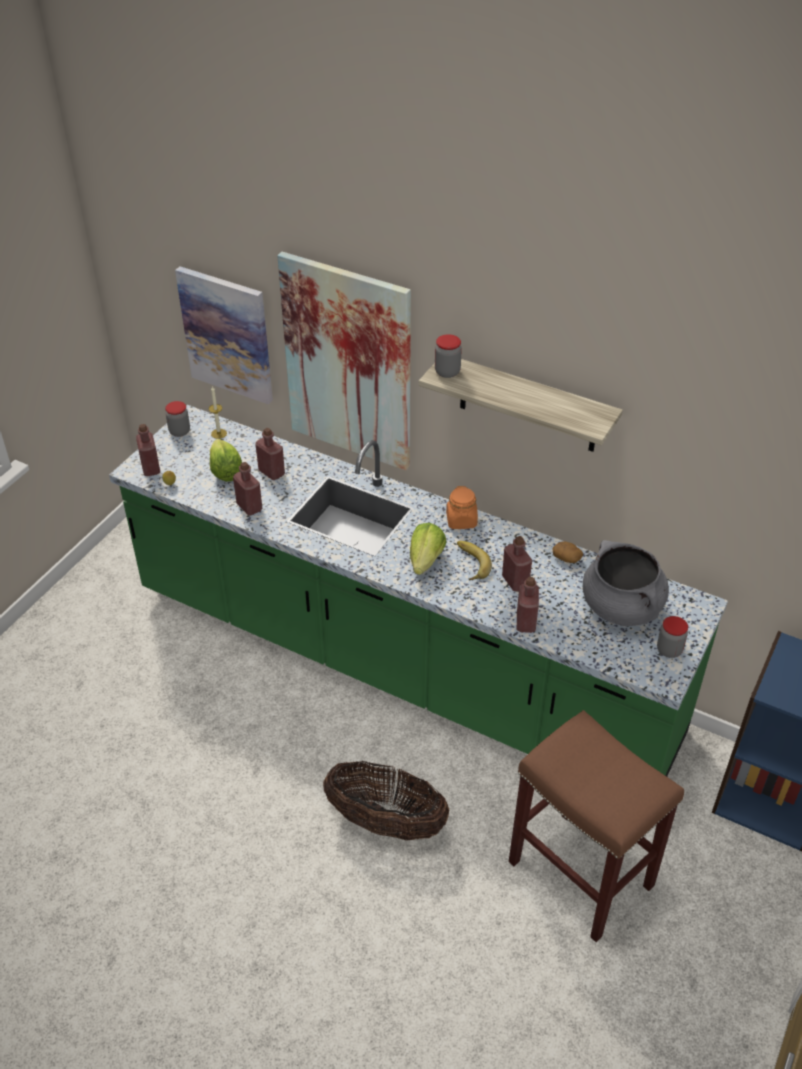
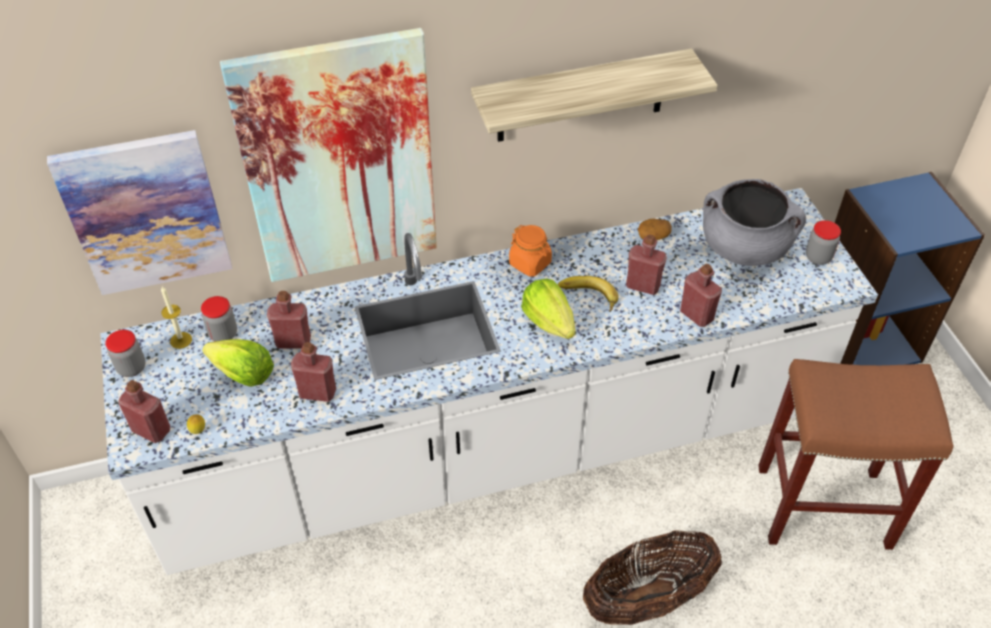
camera: 45 degrees left, 5 degrees up
green counter [109,405,728,777] -> white counter [100,188,878,575]
jar [435,334,462,378] -> jar moved to [201,296,237,341]

